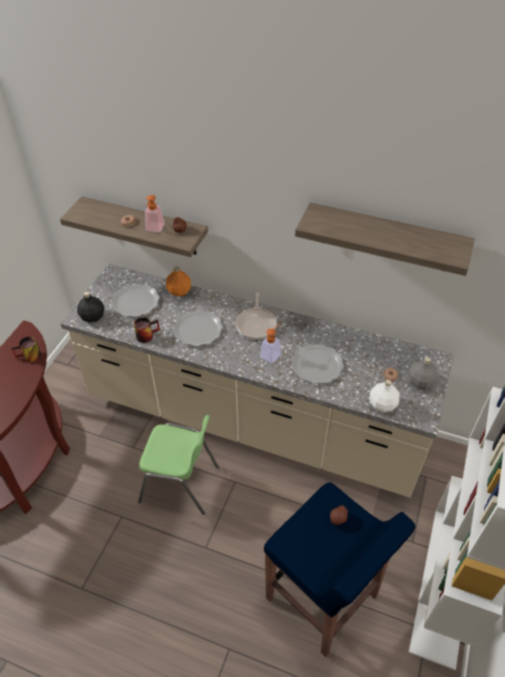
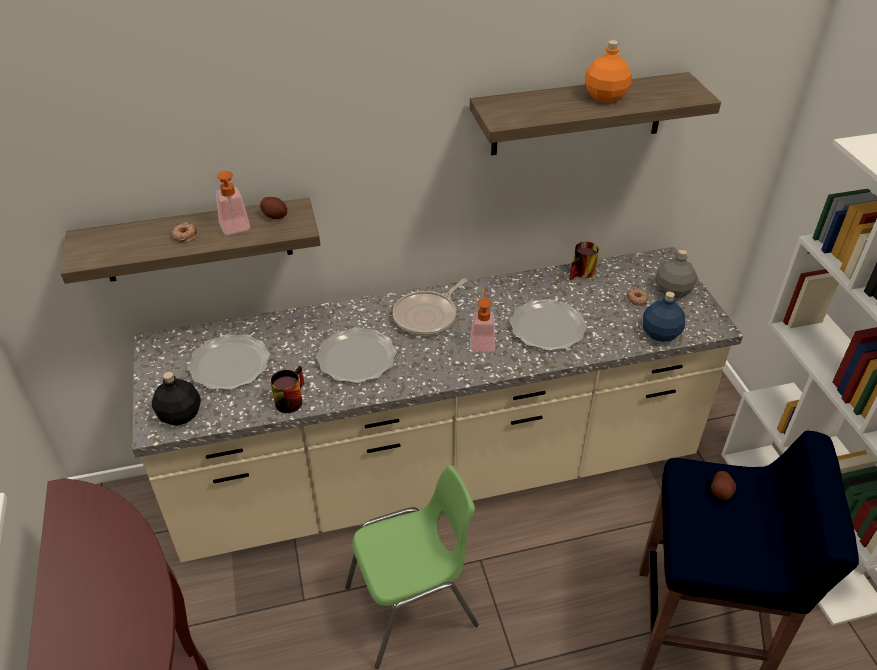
camera: 35 degrees left, 5 degrees down
mug [11,336,41,362] -> mug moved to [569,242,599,280]
orange bottle [166,266,191,296] -> orange bottle moved to [585,40,632,103]
frying pan [236,292,277,339] -> frying pan turned 75 degrees clockwise [393,278,467,336]
white bottle [370,380,399,412] -> blue bottle [643,292,685,342]

